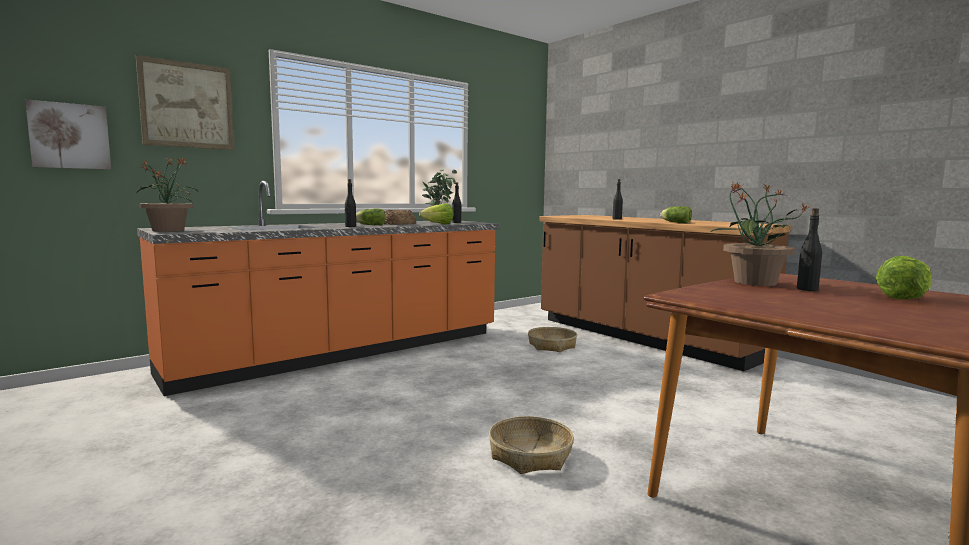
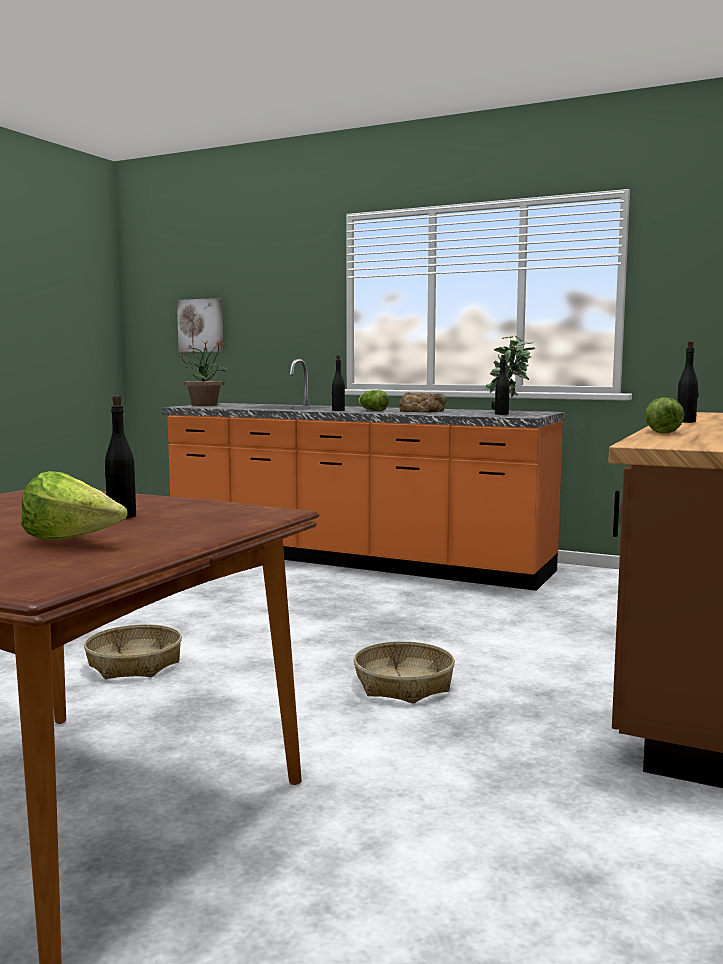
camera: 65 degrees right, 0 degrees up
picture [136,55,234,150] -> none
lettuce [419,203,453,224] -> none
basket [528,327,577,352] -> basket moved to [354,641,455,703]
potted plant [710,182,811,286] -> none

